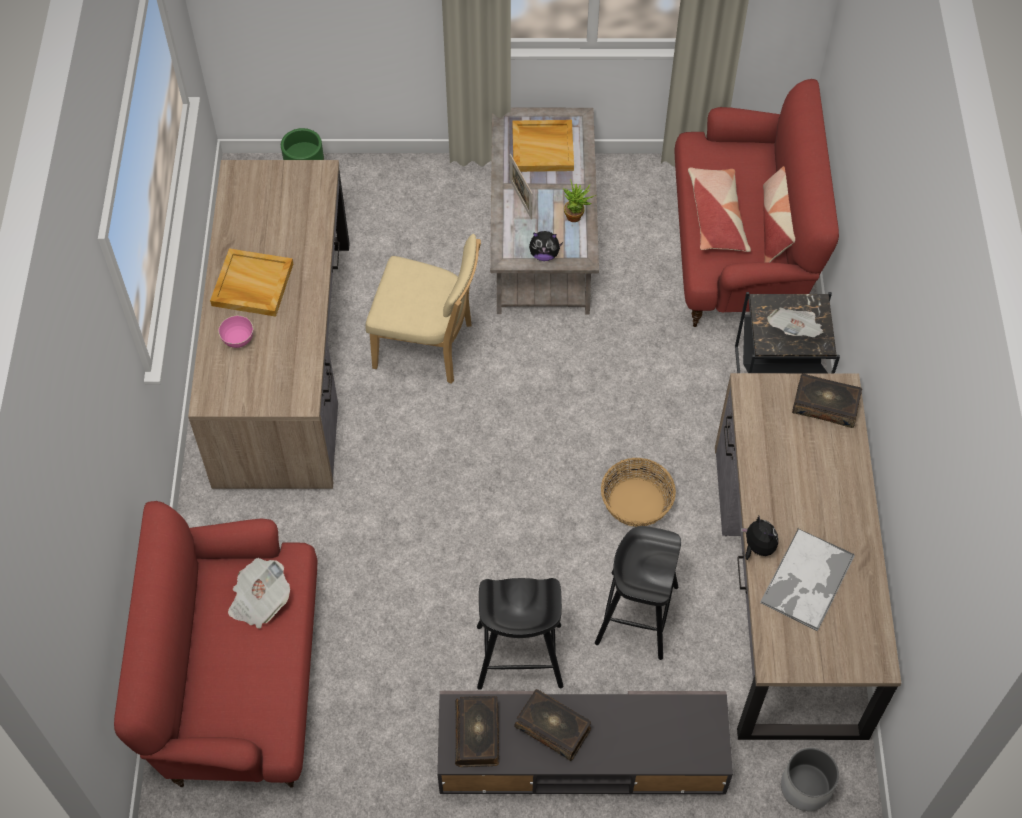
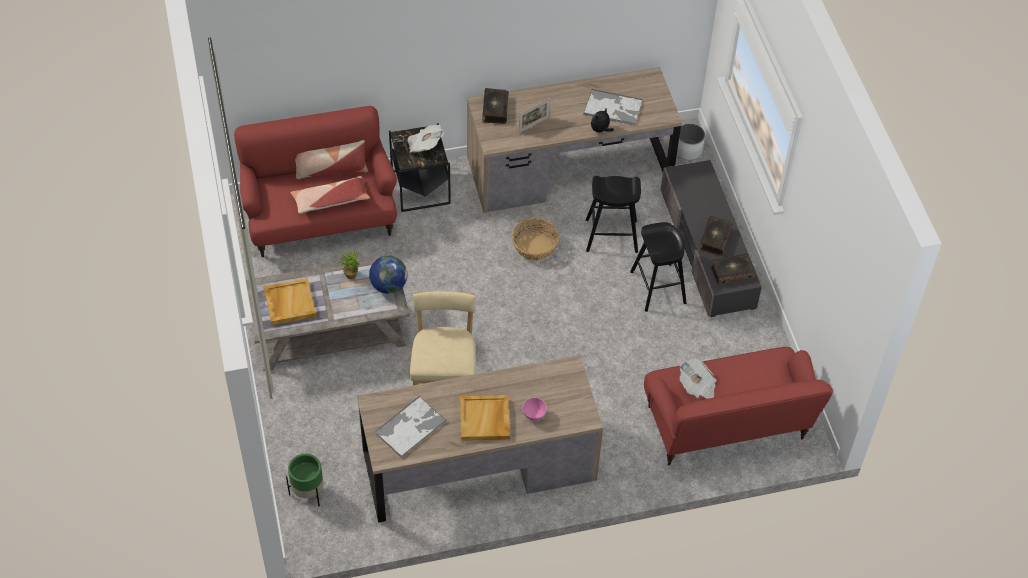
camera: 105 degrees left, 5 degrees down
picture frame [510,154,533,220] -> picture frame moved to [518,98,550,133]
plush toy [529,231,563,261] -> globe [369,256,407,294]
none -> tray [374,396,447,458]

